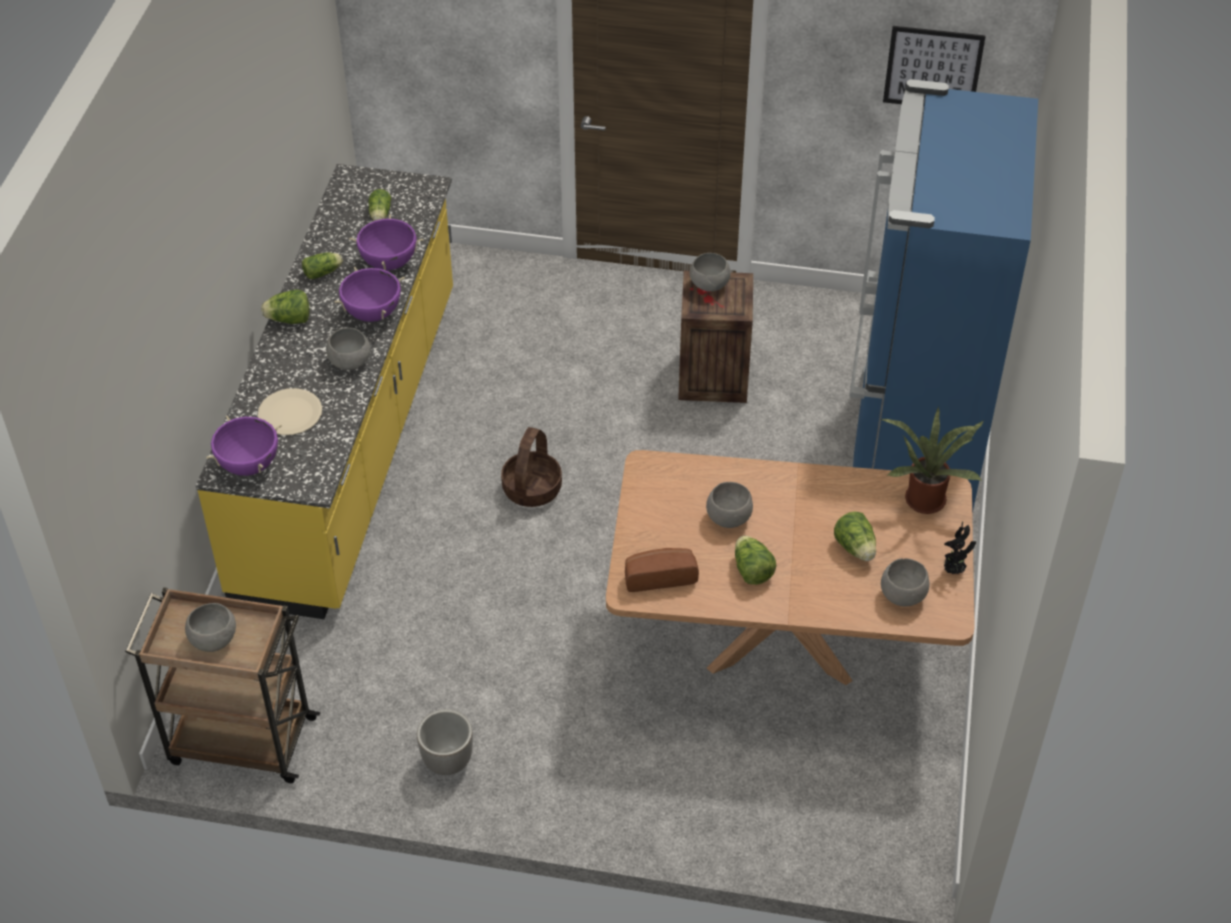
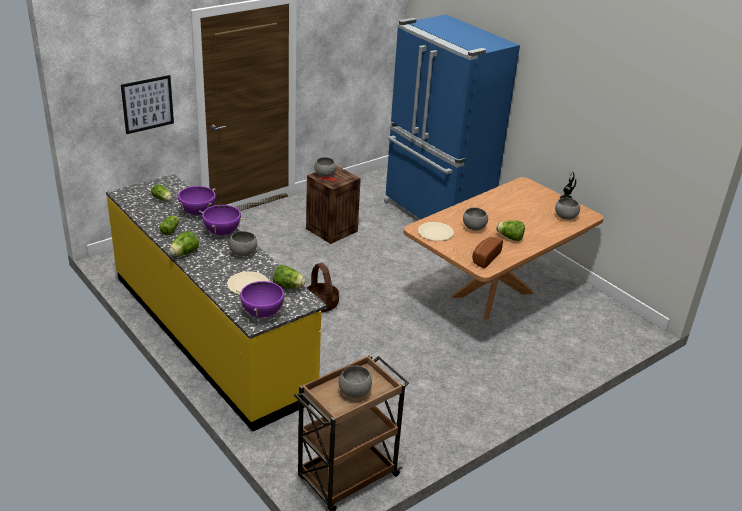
camera: 50 degrees left, 15 degrees down
planter [417,710,473,775] -> none
lettuce [834,512,876,561] -> lettuce moved to [273,265,306,289]
potted plant [881,407,984,514] -> none
picture [883,26,986,104] -> picture moved to [121,75,174,134]
none -> beige plate [418,222,454,241]

